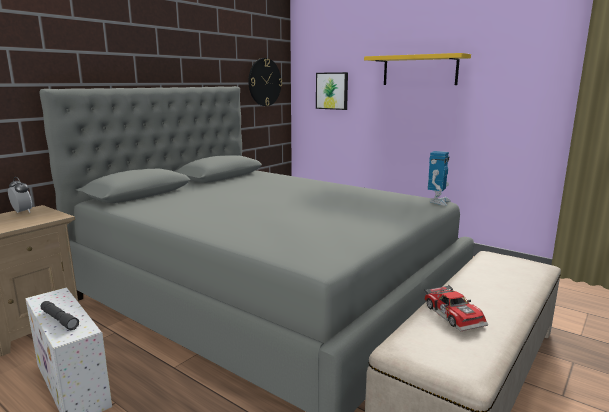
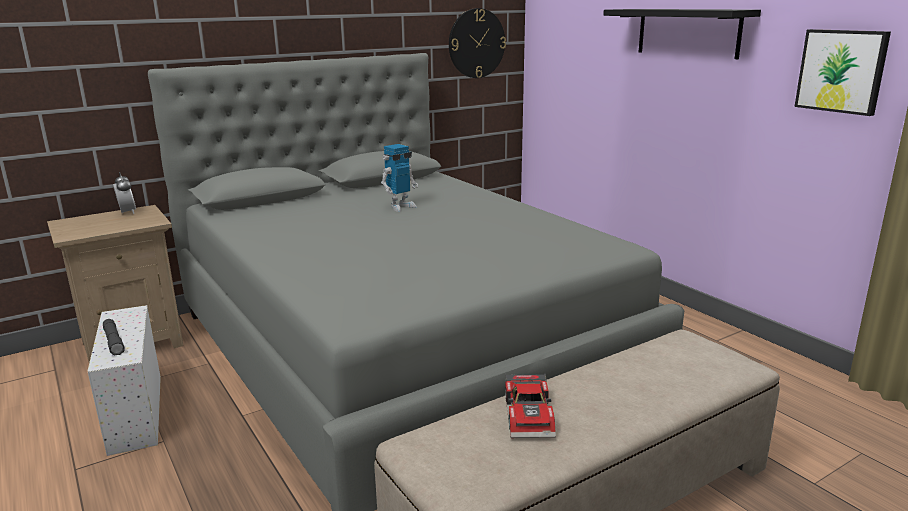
camera: 20 degrees right, 5 degrees up
picture [316,72,348,110] -> picture moved to [794,29,891,116]
yellow shelf [364,53,471,85] -> black shelf [603,9,761,59]
toy robot [428,151,451,206] -> toy robot moved to [381,144,418,212]

